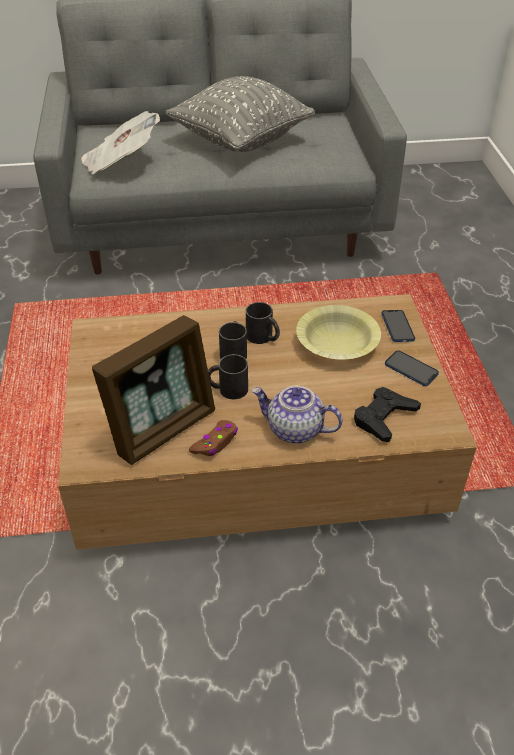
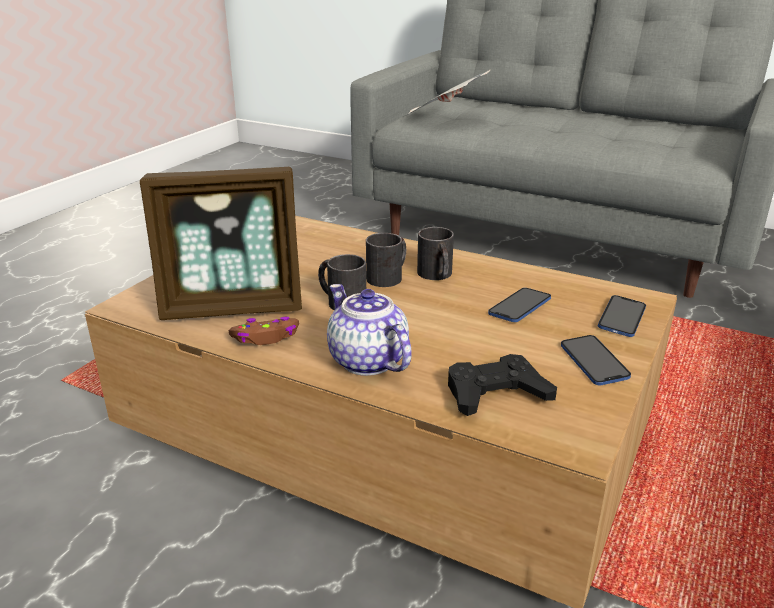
camera: 35 degrees right, 15 degrees down
grey pillow [166,76,315,152] -> none
yellow bowl [296,305,381,360] -> phone [488,288,551,322]

